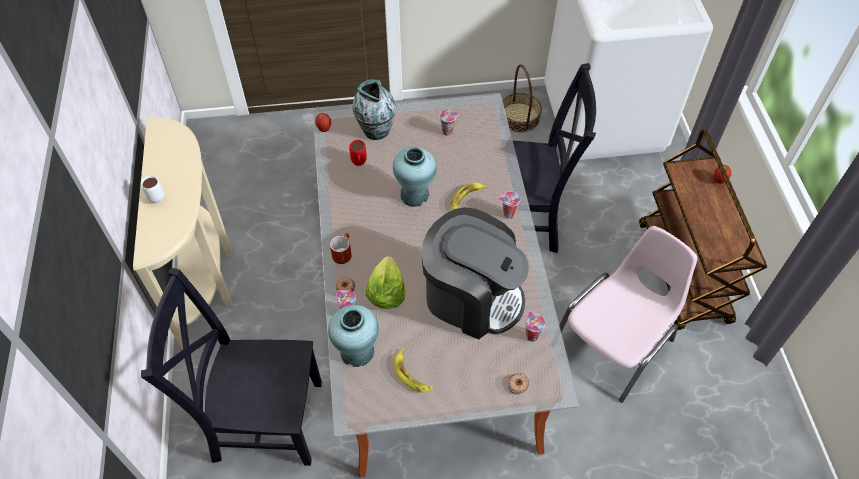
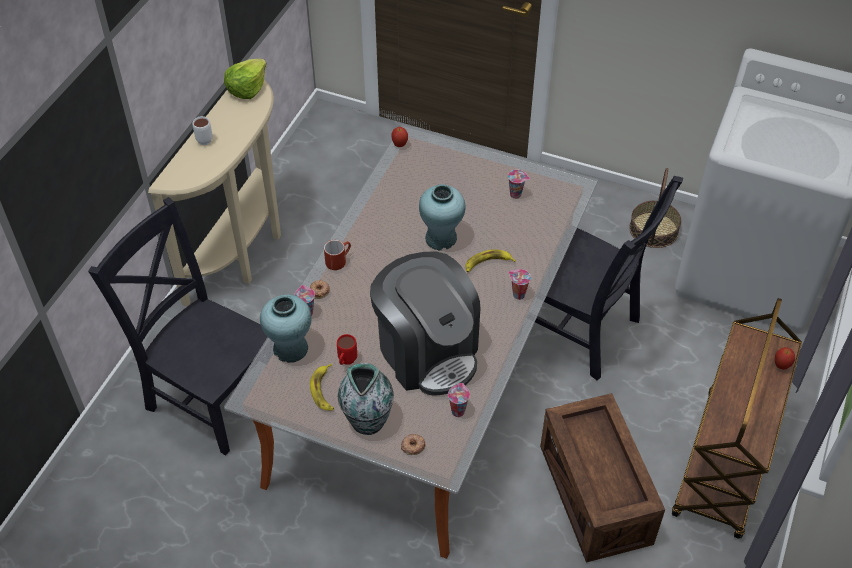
camera: 30 degrees right, 5 degrees down
red mug [349,140,367,166] -> red mug moved to [337,334,357,365]
vase [352,79,396,140] -> vase moved to [338,363,394,435]
lettuce [366,256,405,309] -> lettuce moved to [224,58,267,99]
pink chair [559,226,697,403] -> crate [540,393,665,563]

